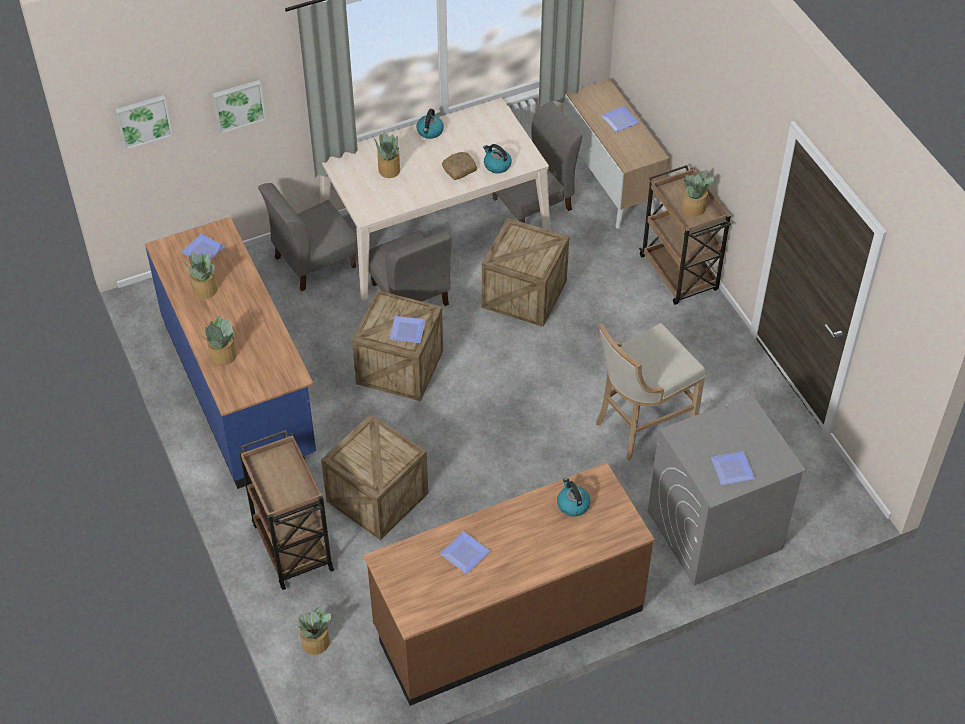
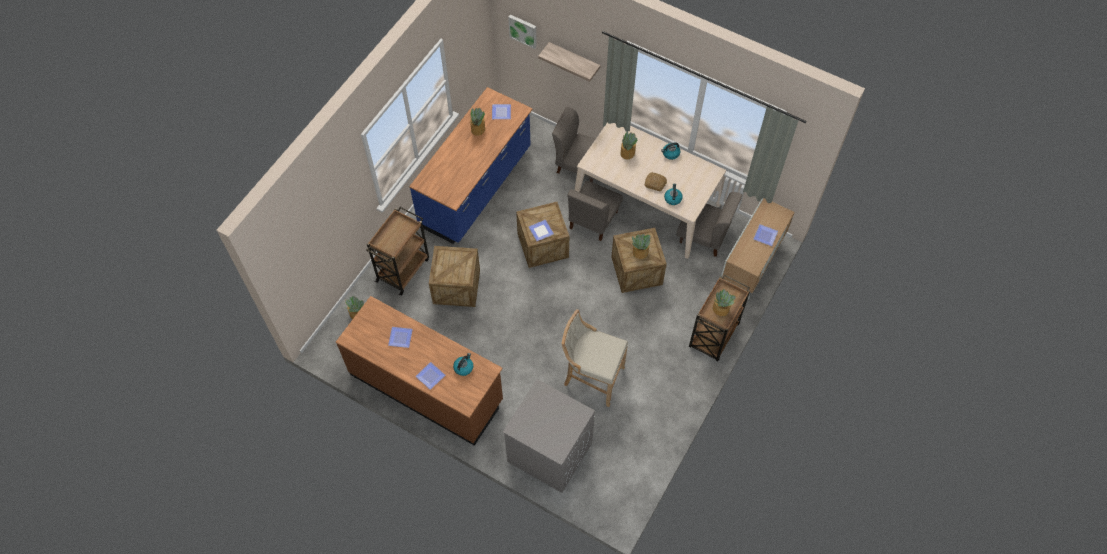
camera: 55 degrees right, 10 degrees up
potted plant [202,316,237,366] -> potted plant moved to [632,234,651,259]
picture [212,80,266,134] -> shelf [538,42,600,82]
plate [711,451,755,485] -> plate moved to [415,362,445,390]

